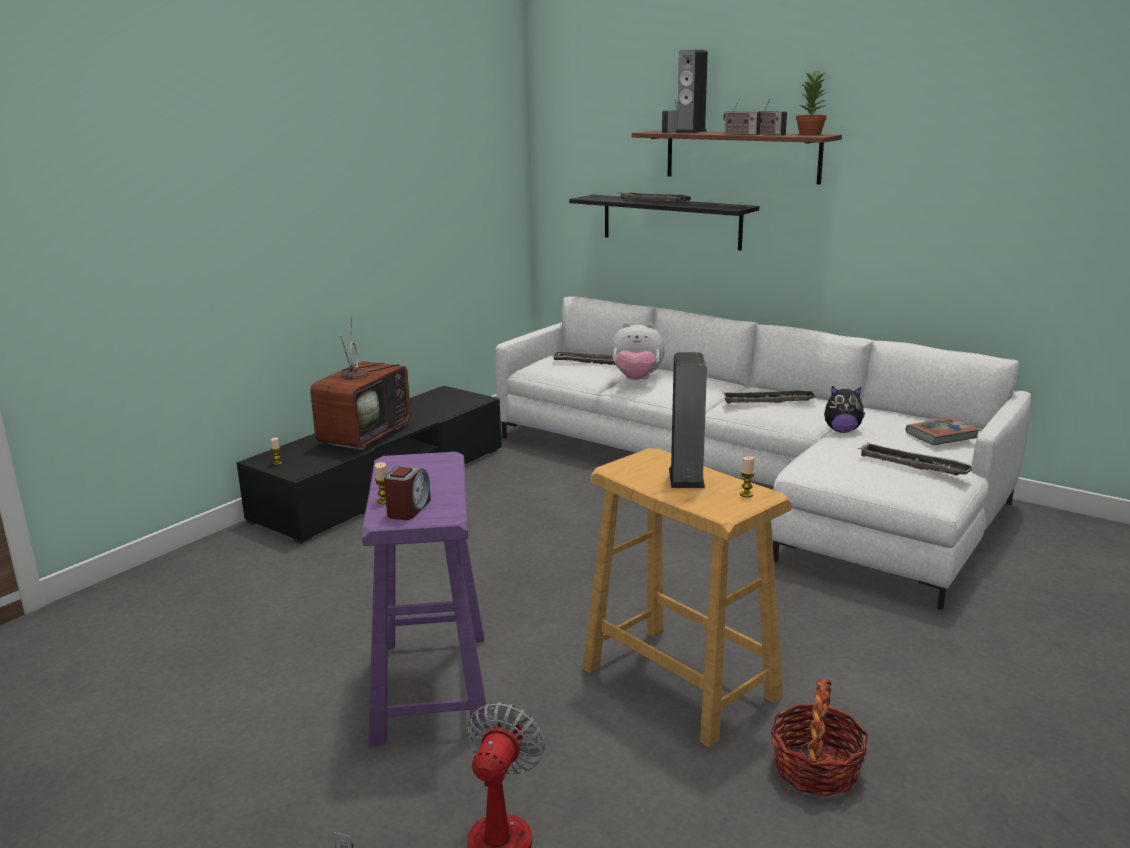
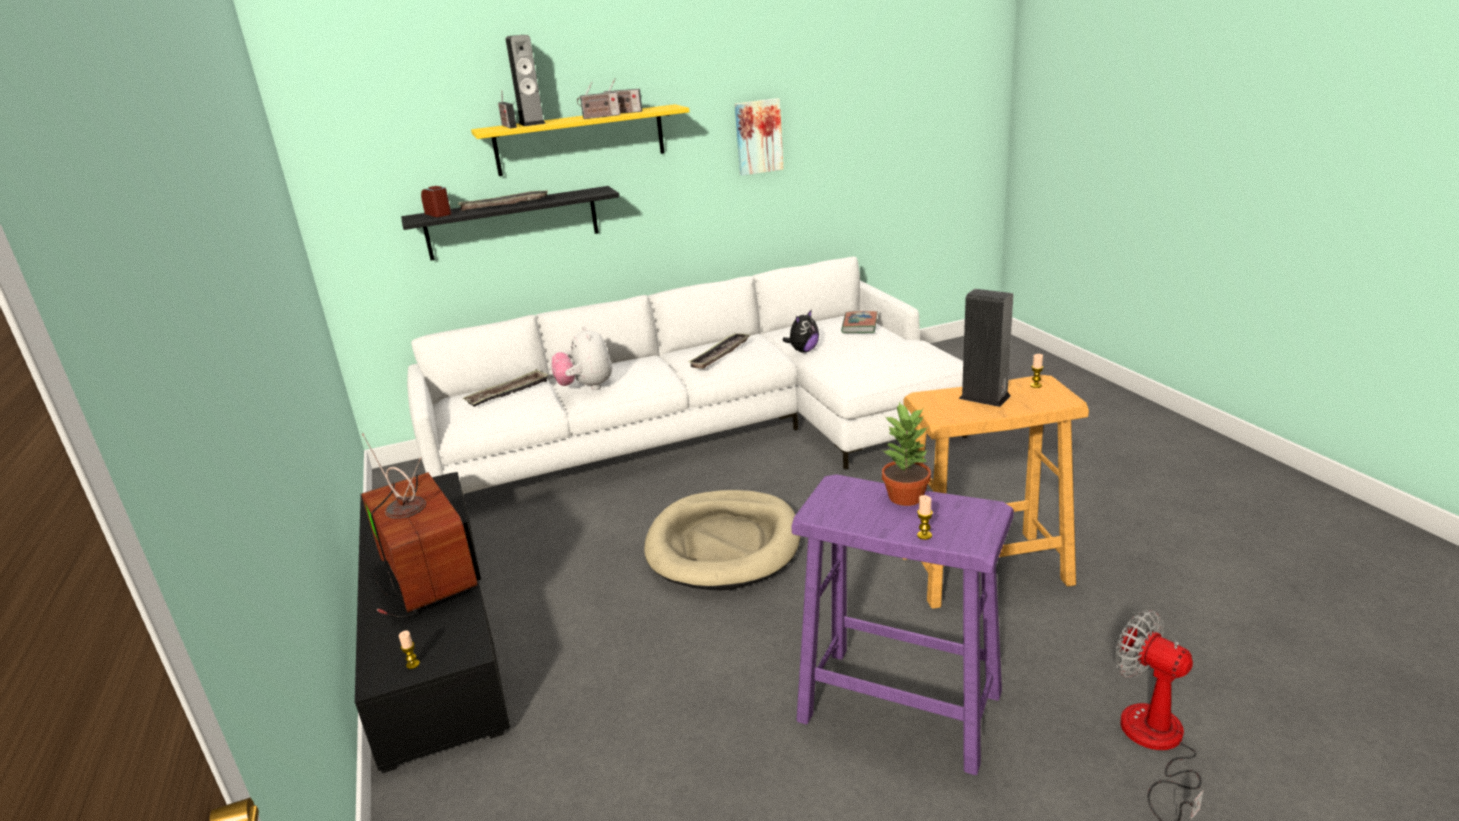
camera: 55 degrees left, 5 degrees up
alarm clock [384,466,431,520] -> alarm clock moved to [421,186,451,217]
plush toy [611,323,665,380] -> plush toy turned 120 degrees clockwise [552,326,612,390]
brown shelf [632,131,842,184] -> yellow shelf [471,104,690,176]
basket [771,679,869,797] -> none
potted plant [796,69,827,135] -> potted plant moved to [882,402,931,506]
tray [858,442,975,475] -> none
none -> beige dog bed [644,490,801,591]
none -> picture [735,98,784,176]

